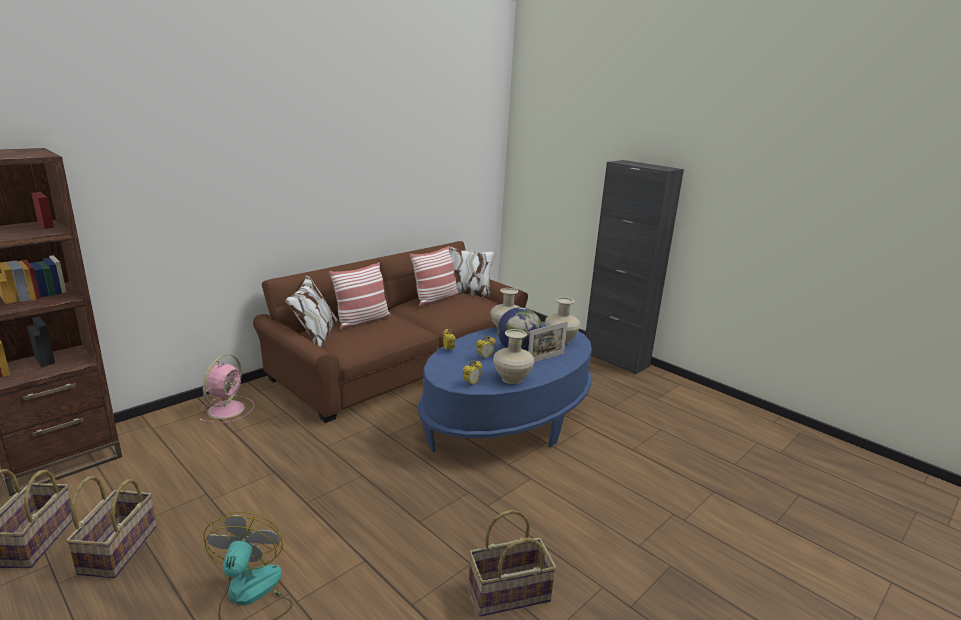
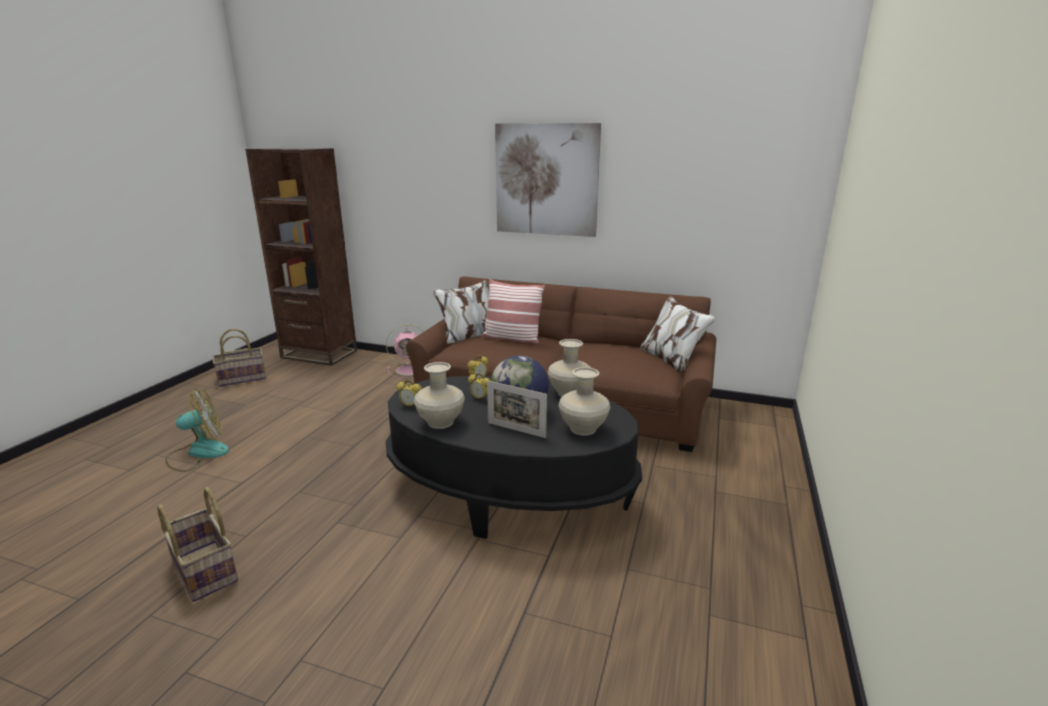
camera: 65 degrees right, 0 degrees up
basket [66,476,157,578] -> none
pillow [410,246,459,307] -> none
blue coffee table [418,323,592,453] -> black coffee table [386,376,642,539]
black cabinet [585,160,684,375] -> none
none -> picture [495,123,601,237]

